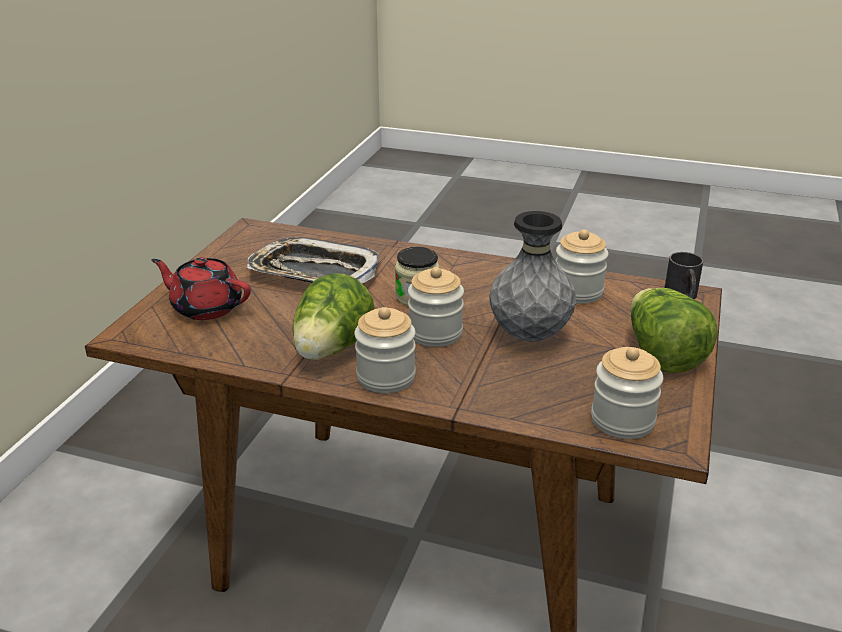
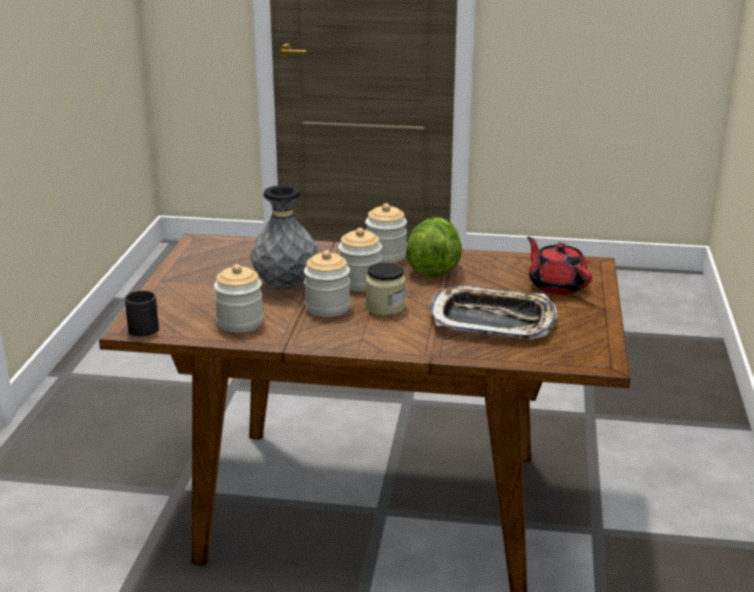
camera: 170 degrees right, 5 degrees down
red teapot [151,257,251,320] -> red teapot turned 135 degrees counterclockwise [527,237,592,295]
jar [591,347,663,439] -> jar moved to [304,250,350,317]
lettuce [630,288,718,373] -> none

